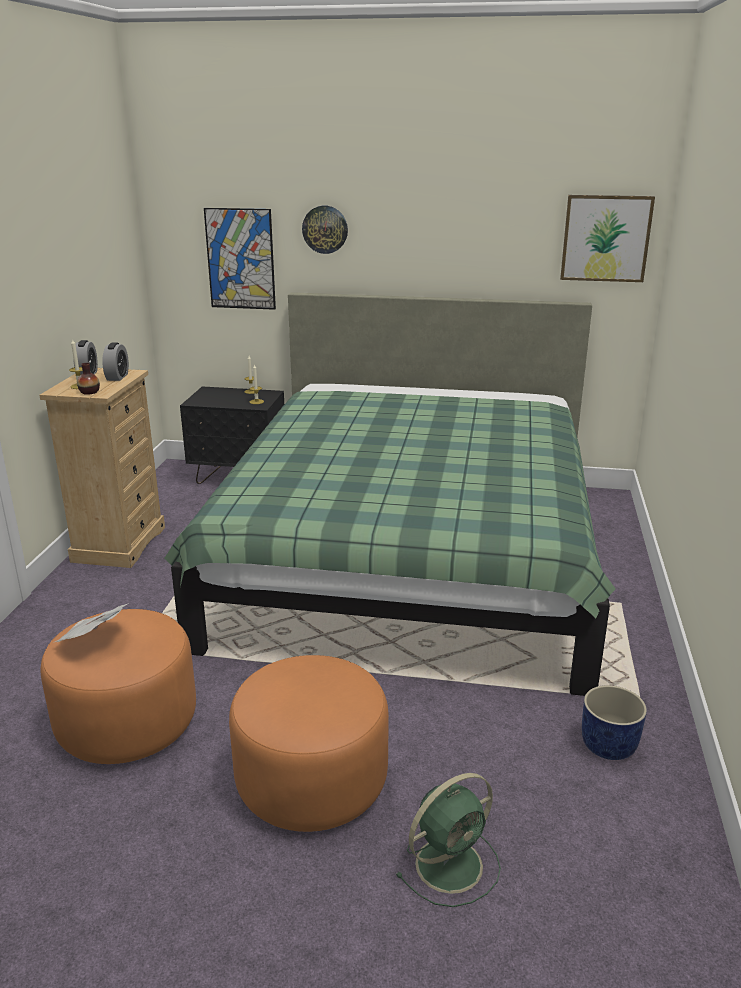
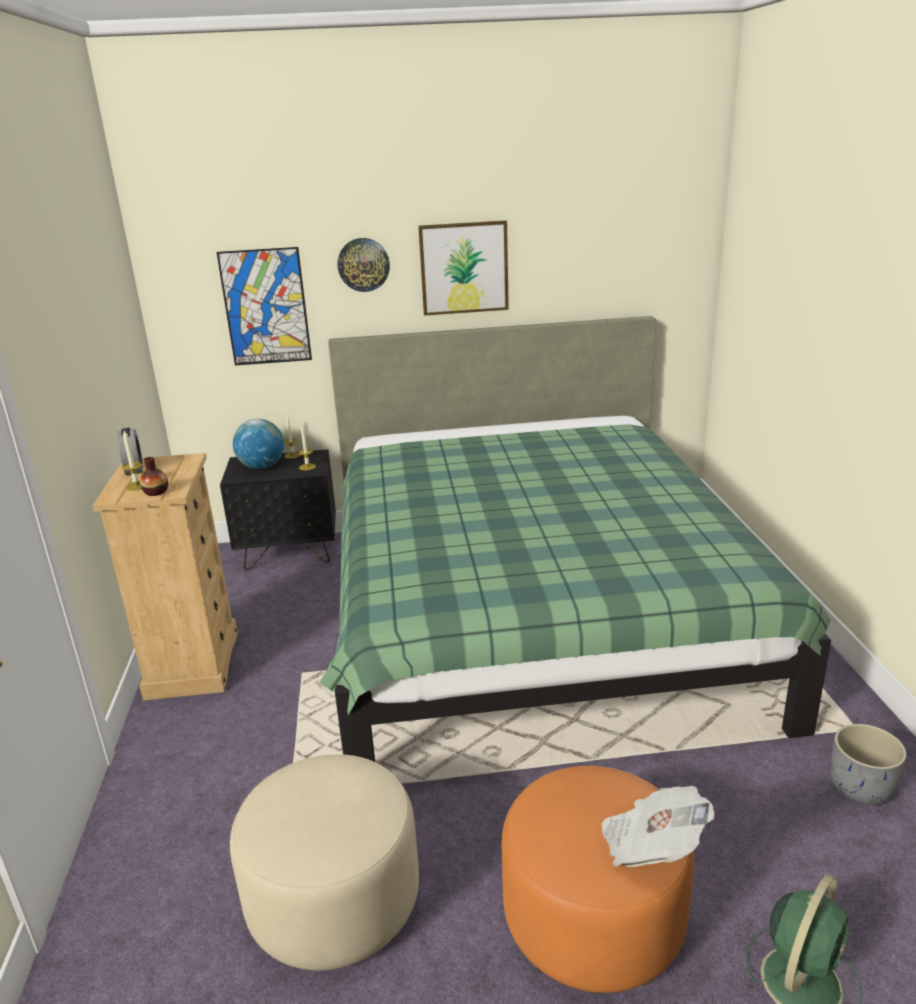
camera: 15 degrees left, 0 degrees up
orange ottoman [40,609,196,764] -> beige ottoman [230,754,419,971]
newspaper [53,603,129,643] -> newspaper moved to [601,786,714,867]
alarm clock [102,343,129,381] -> none
picture [560,195,655,282] -> picture moved to [418,220,509,316]
blue planter [582,685,647,760] -> grey planter [831,724,907,805]
none -> globe [233,419,284,469]

